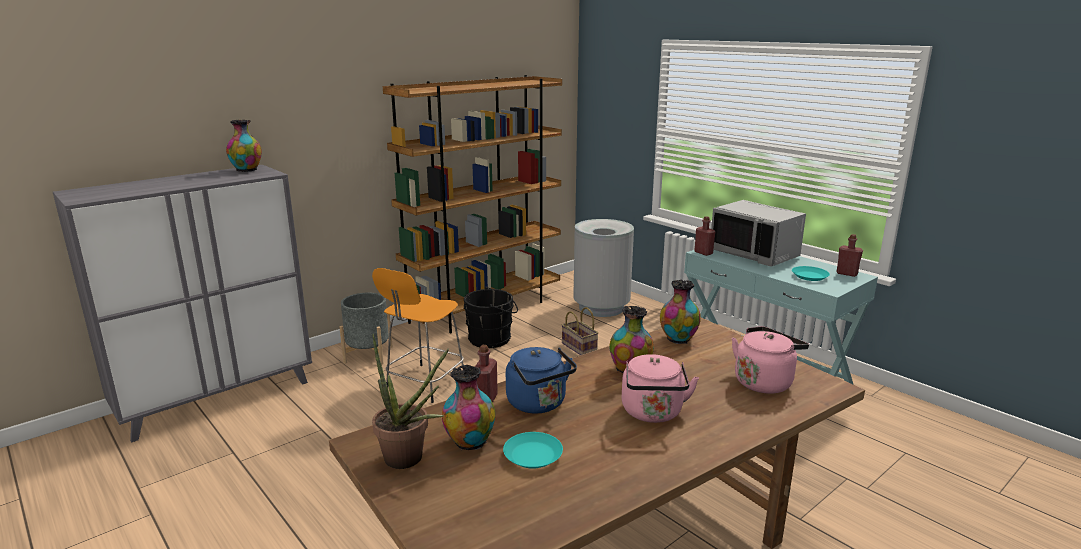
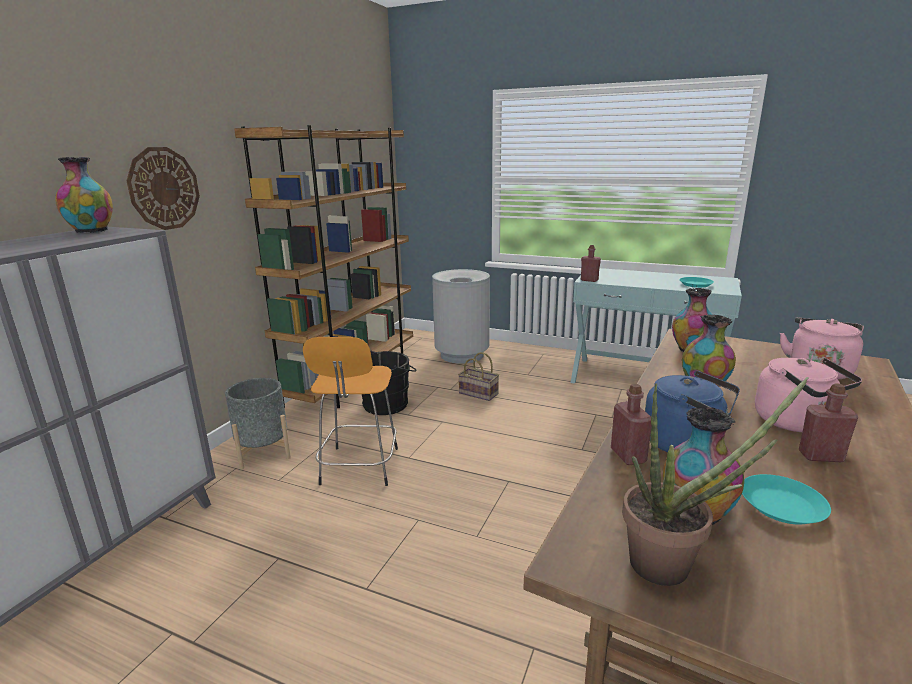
camera: 25 degrees left, 0 degrees up
grey microwave [711,200,806,267] -> none
red bottle [836,234,863,277] -> red bottle moved to [799,383,858,462]
none -> wall clock [126,147,200,230]

